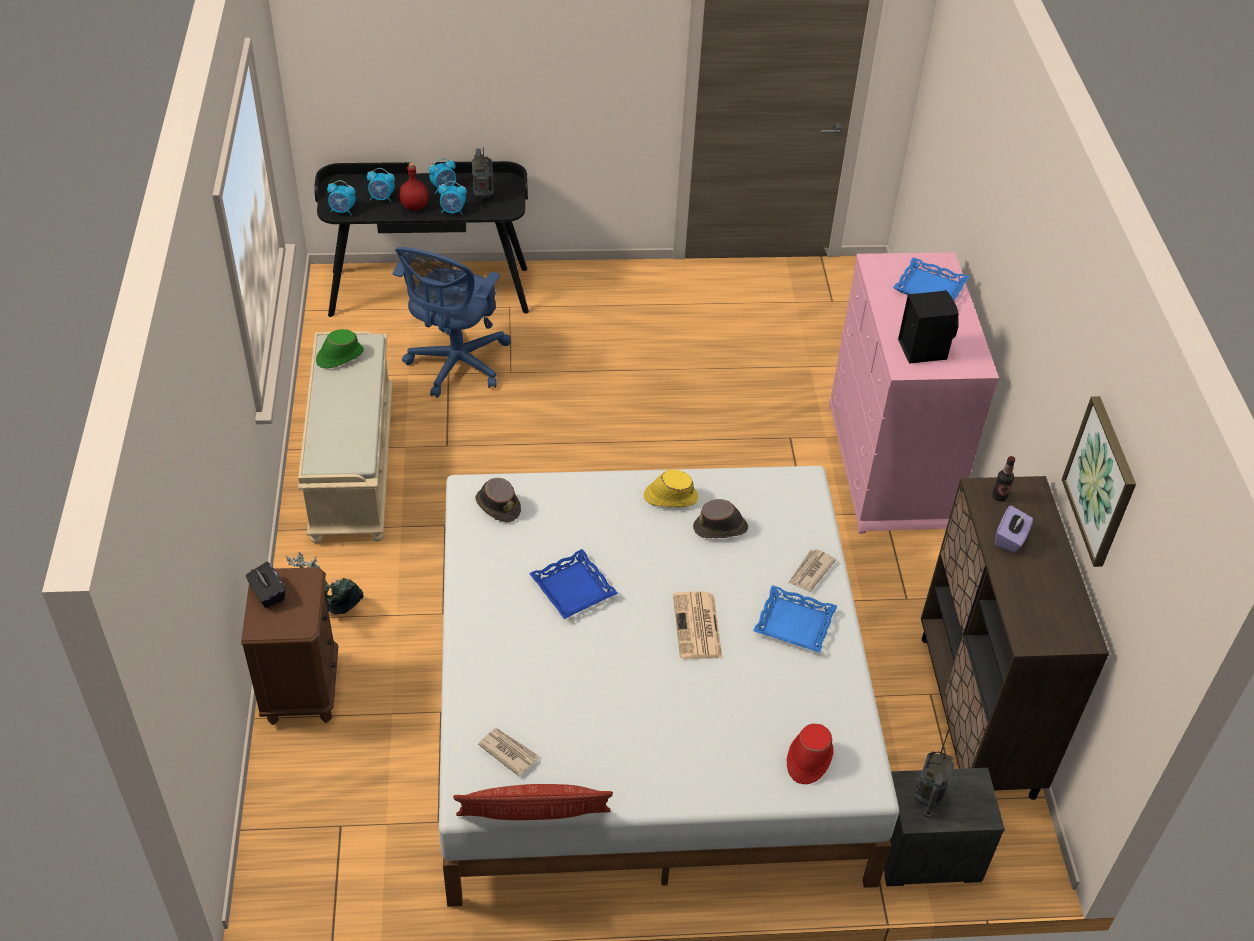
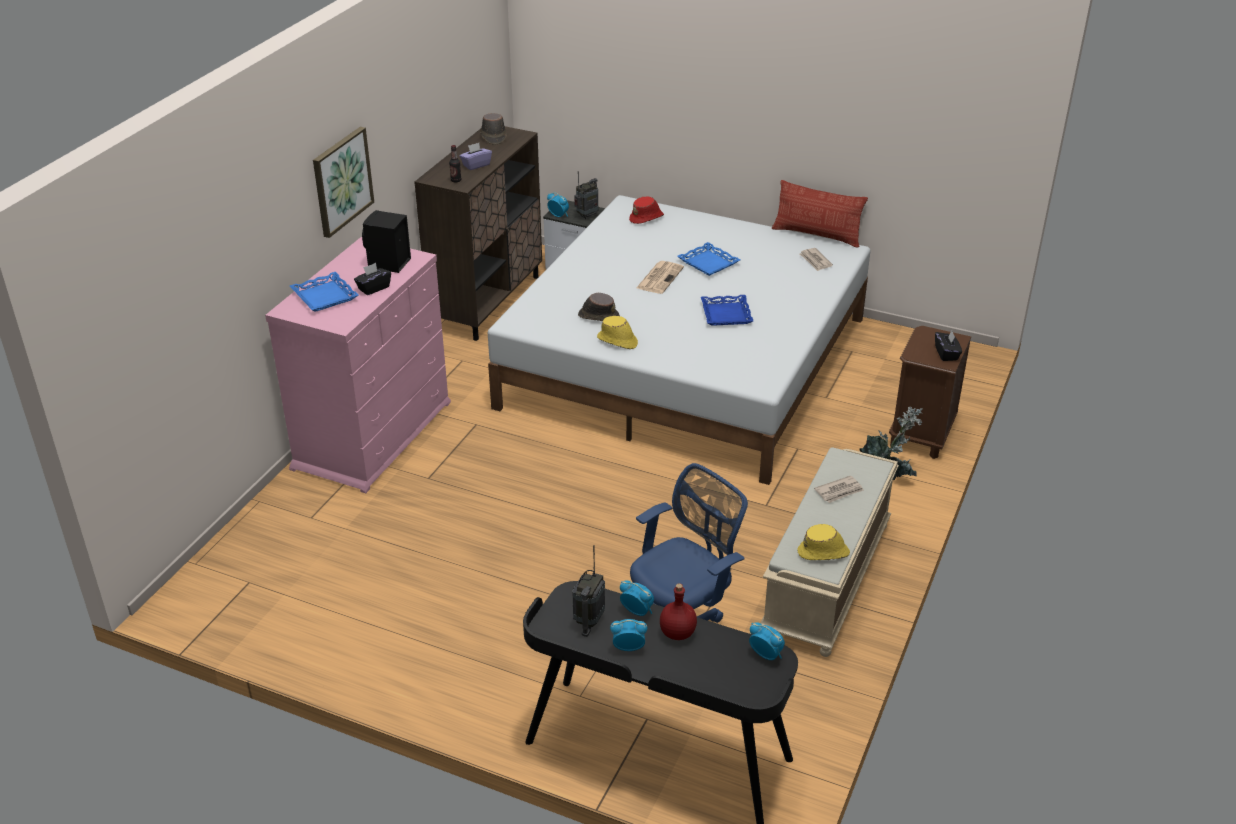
camera: 150 degrees left, 10 degrees down
green hat [316,329,364,369] -> yellow hat [797,524,850,560]
alarm clock [367,168,395,202] -> alarm clock moved to [547,193,569,217]
brown hat [475,478,521,523] -> brown hat moved to [480,113,507,145]
blue tray [753,585,837,653] -> blue tray moved to [677,242,741,276]
newspaper [788,549,836,591] -> newspaper moved to [814,475,864,503]
picture [1062,396,1136,567] -> picture moved to [313,127,374,238]
none -> black tissue box [354,263,391,295]

